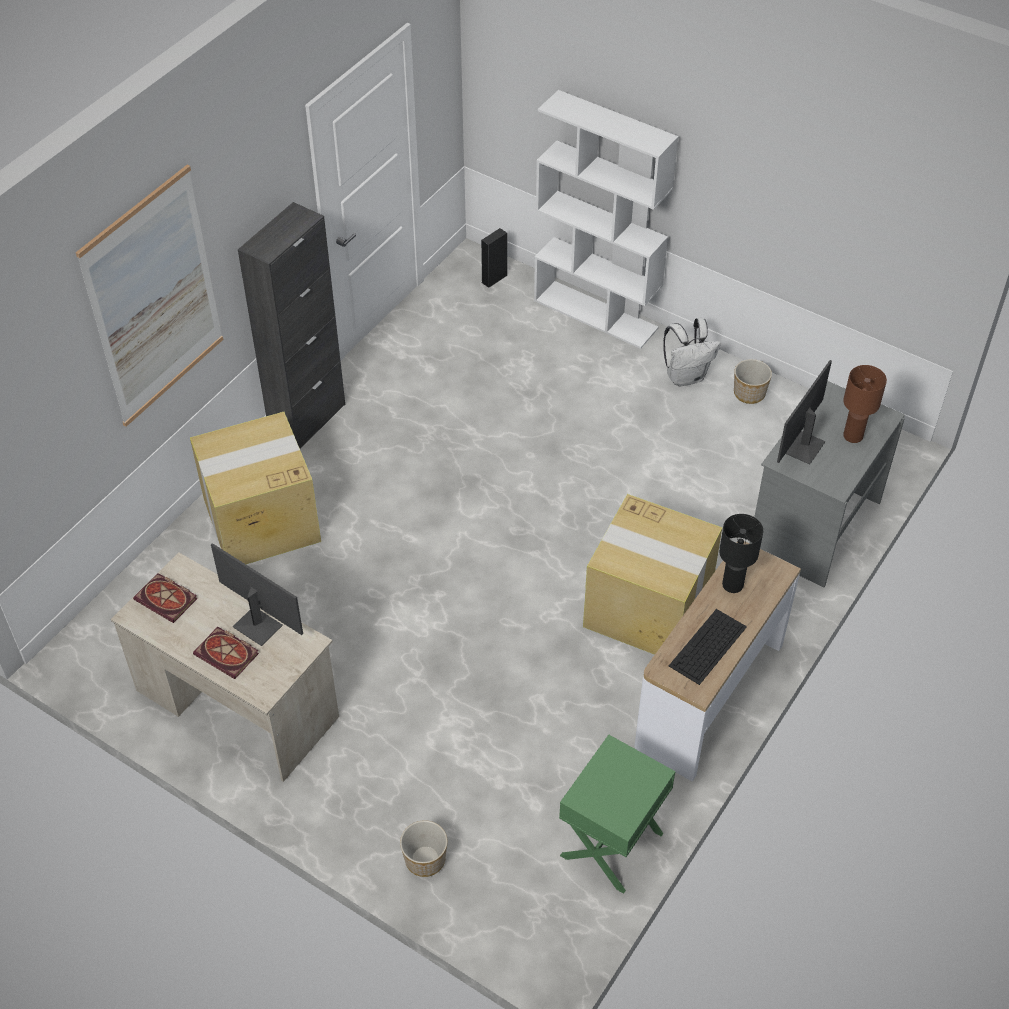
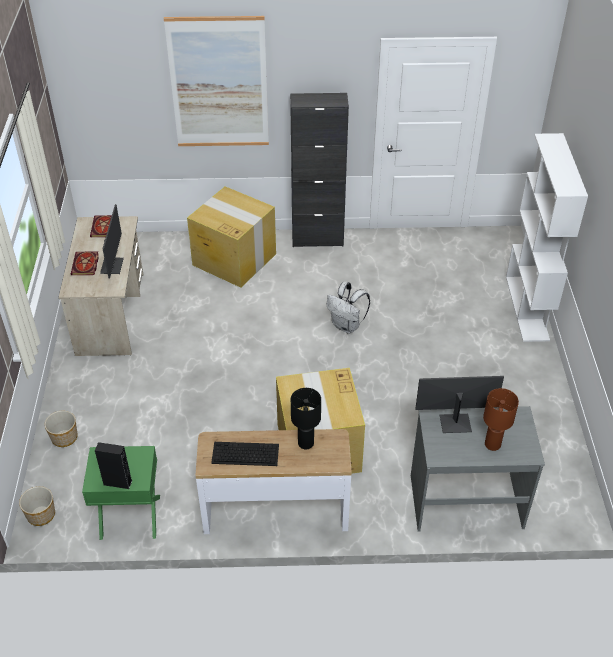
camera: 55 degrees right, 5 degrees down
black speaker [481,228,507,288] -> black speaker moved to [95,442,132,489]
white backpack [663,318,720,386] -> white backpack moved to [326,281,370,334]
planter [734,359,772,404] -> planter moved to [19,486,55,526]

